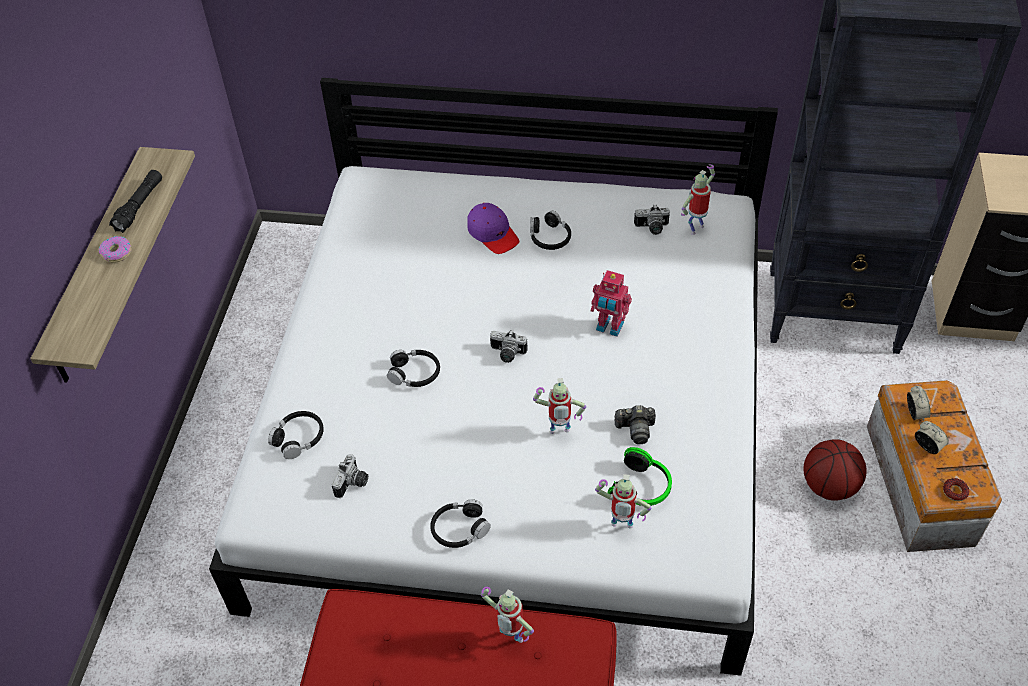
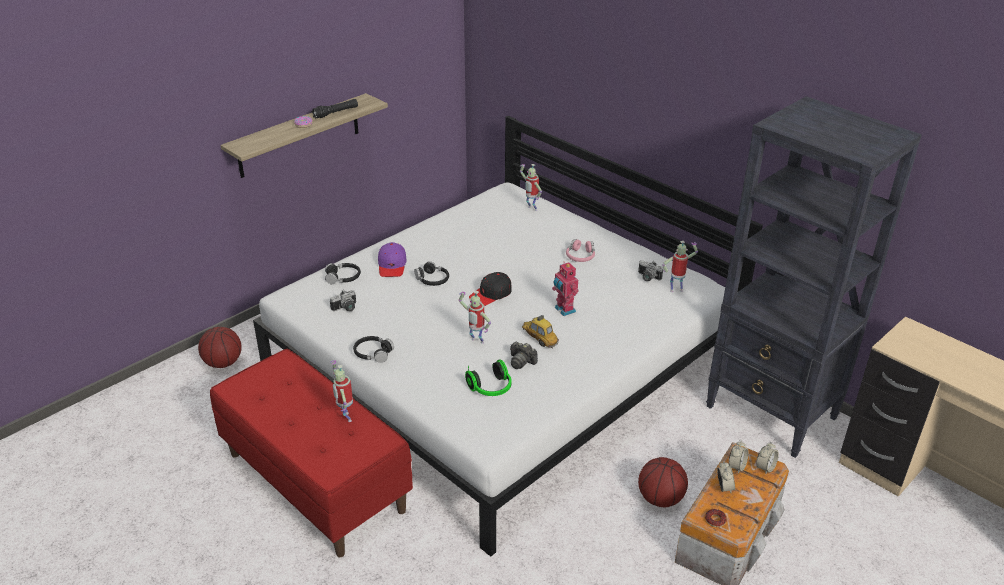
camera: 35 degrees right, 15 degrees down
purple cap [467,203,519,254] -> purple cap moved to [378,242,406,277]
camera [490,330,528,363] -> black cap [469,272,512,306]
black headphones [530,211,571,250] -> pink headphones [566,239,595,262]
toy robot [595,474,652,528] -> toy robot moved to [520,164,542,211]
none -> basketball [198,327,242,368]
none -> toy car [522,315,559,349]
none -> alarm clock [756,442,779,475]

